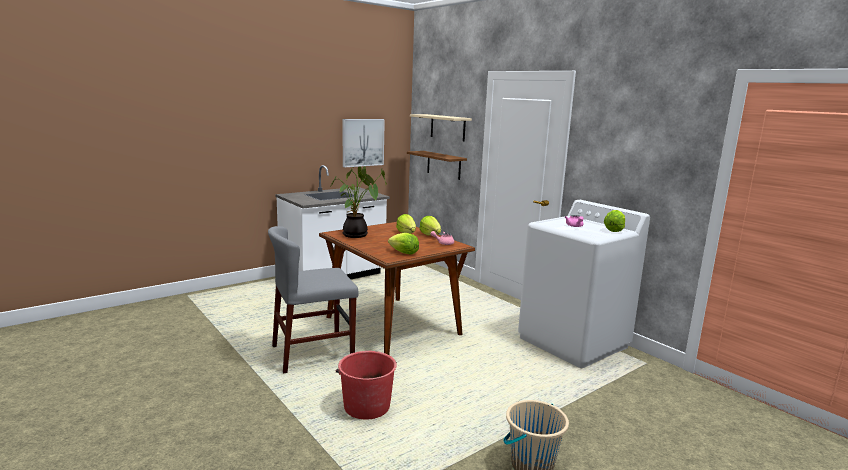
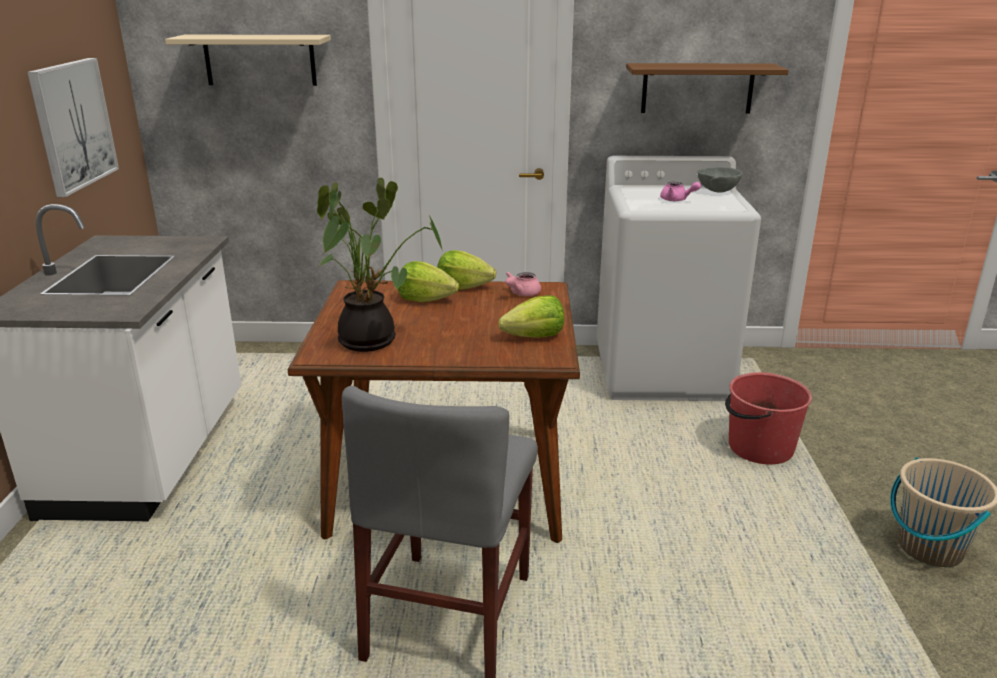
camera: 50 degrees left, 10 degrees up
red bucket [336,351,397,420] -> red bucket moved to [725,372,812,464]
brown shelf [407,151,467,180] -> brown shelf moved to [626,63,789,114]
lettuce [604,210,625,232] -> grey bowl [697,167,742,193]

